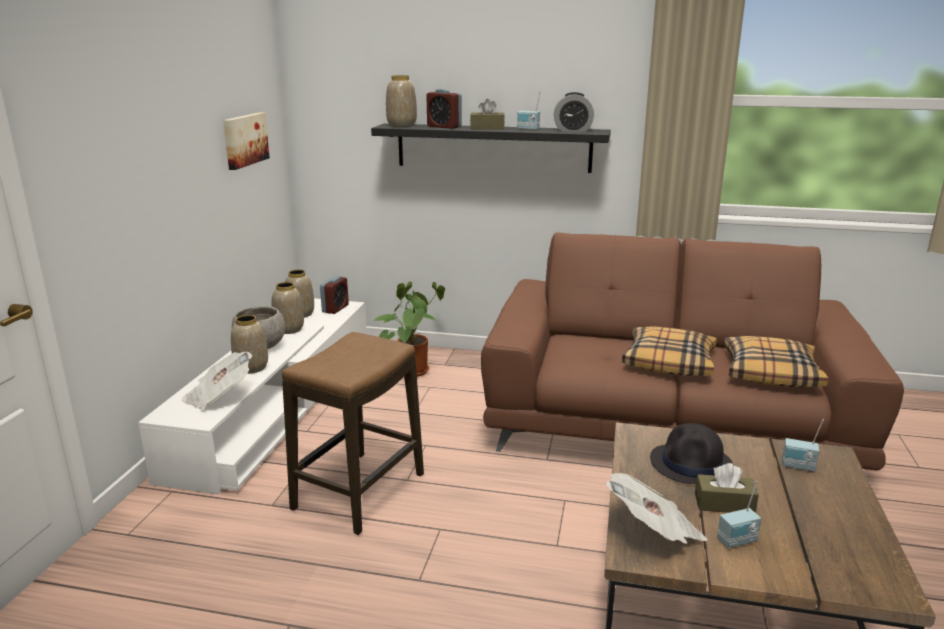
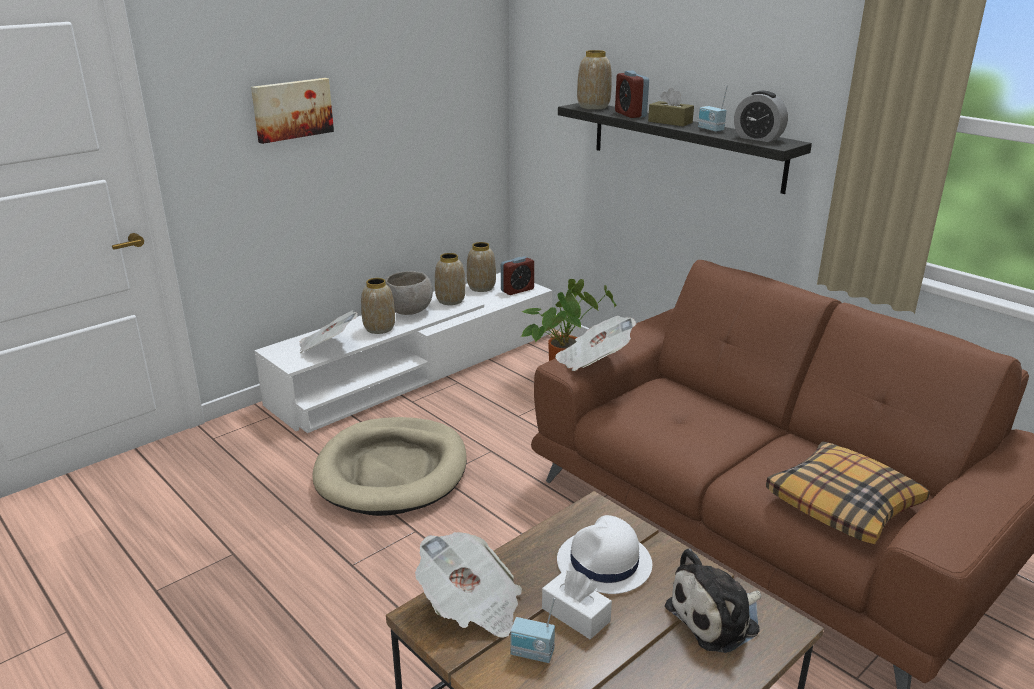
camera: 35 degrees right, 5 degrees up
picture [223,112,270,170] -> picture moved to [251,78,334,144]
stool [282,332,424,535] -> beige dog bed [312,417,467,516]
pillow [622,326,717,376] -> none
black hat [650,423,734,484] -> white hat [557,515,652,594]
brown tissue box [695,463,759,513] -> white tissue box [542,570,612,639]
radio [782,419,824,472] -> plush toy [665,549,761,653]
none -> newspaper [555,316,636,371]

